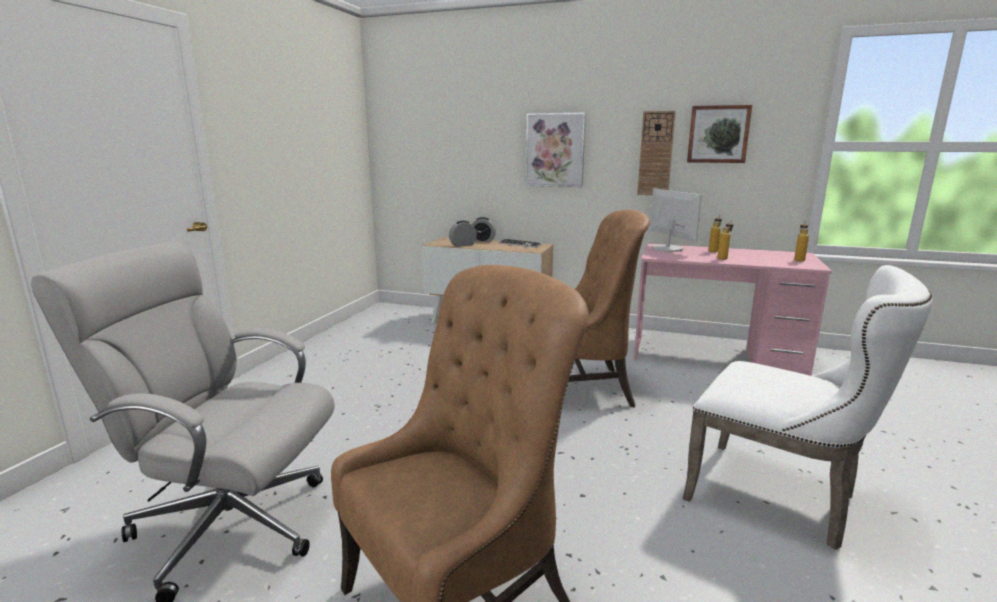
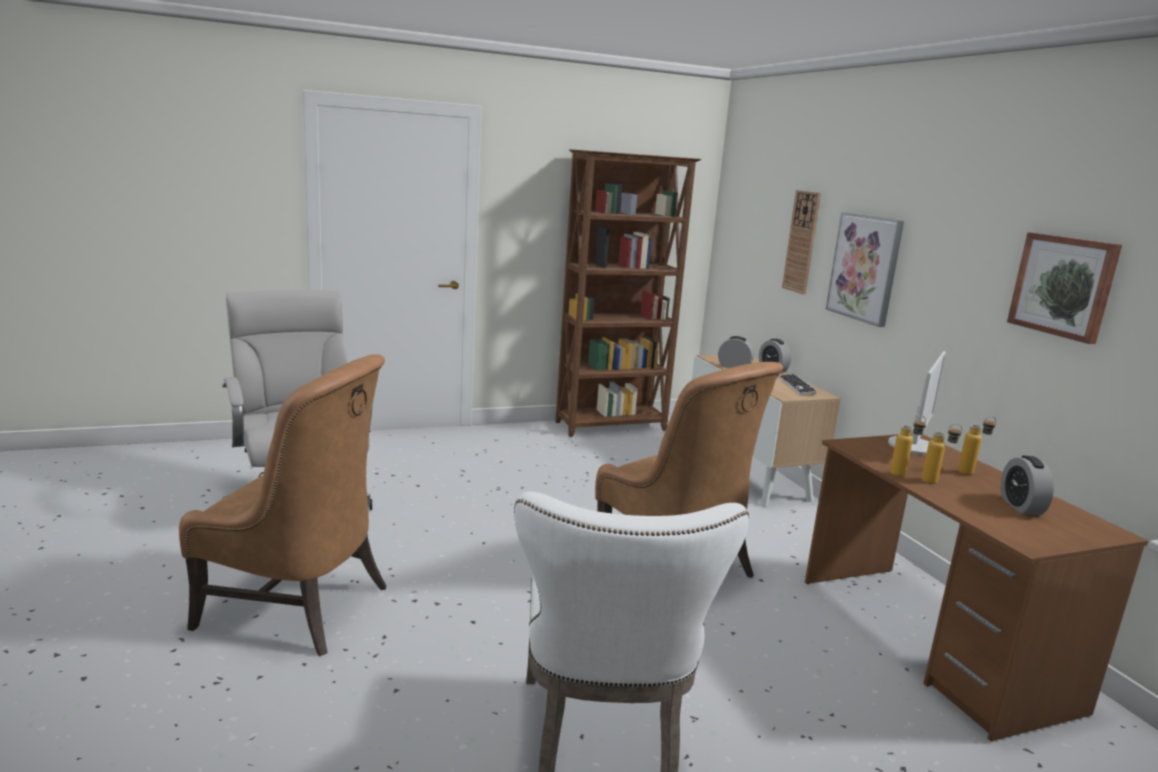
camera: 50 degrees right, 0 degrees up
pink desk [634,244,832,376] -> brown desk [805,433,1148,742]
wall clock [637,111,676,195] -> wall clock moved to [782,190,821,295]
bottle [794,221,809,262] -> bottle moved to [890,416,926,477]
none -> brown bookcase [555,149,701,437]
none -> alarm clock [1001,455,1054,515]

